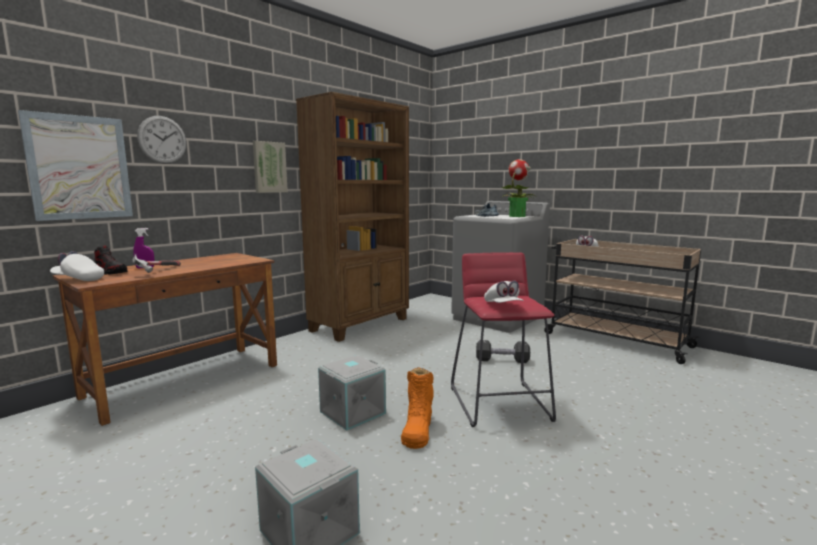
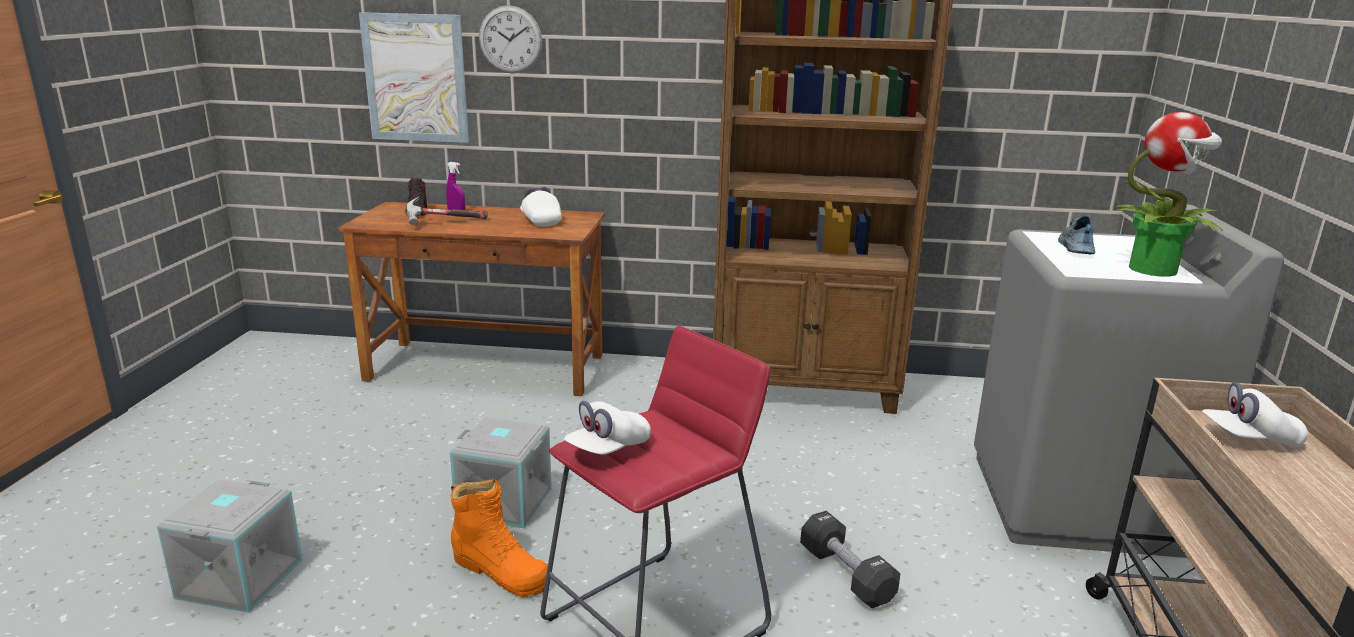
camera: 55 degrees right, 10 degrees up
white cap [50,251,104,281] -> white cap moved to [520,187,562,227]
picture [253,141,288,193] -> none
orange boot [401,368,434,449] -> orange boot turned 120 degrees counterclockwise [451,479,548,597]

